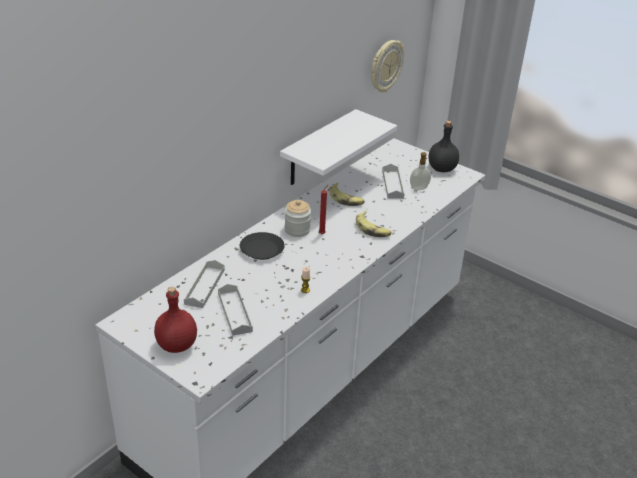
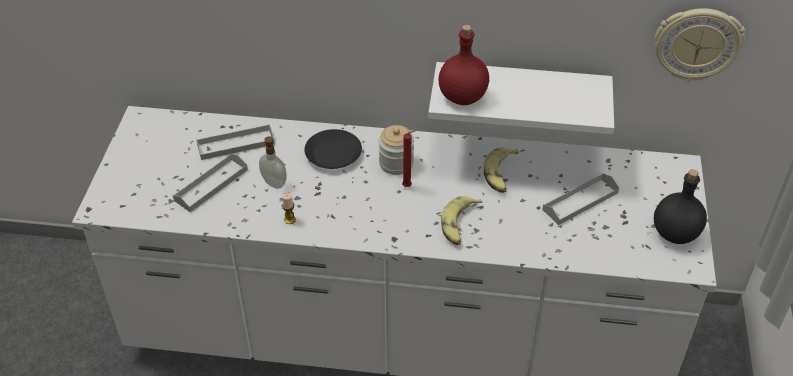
camera: 60 degrees right, 10 degrees up
red bottle [154,287,197,353] -> red bottle moved to [438,25,489,105]
soap dispenser [410,152,431,190] -> soap dispenser moved to [259,136,287,189]

